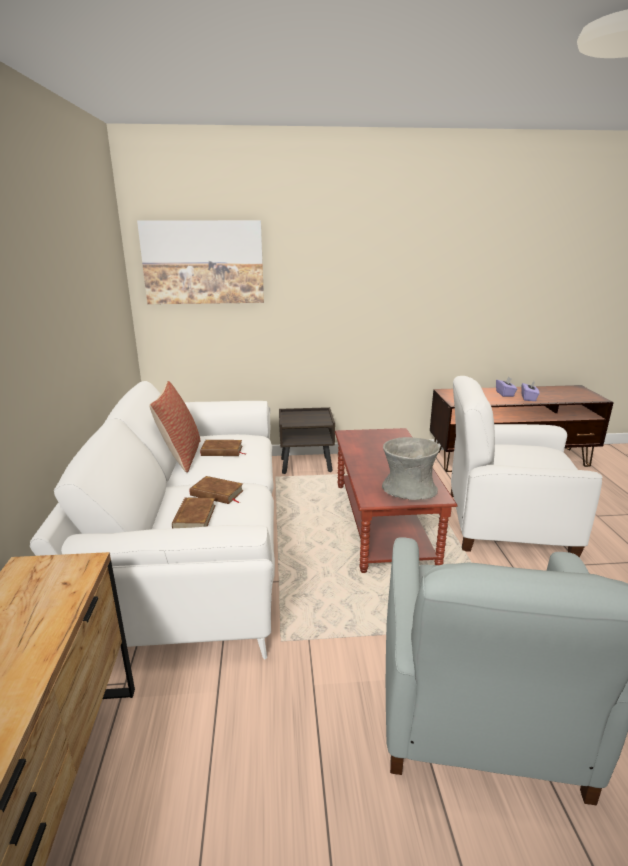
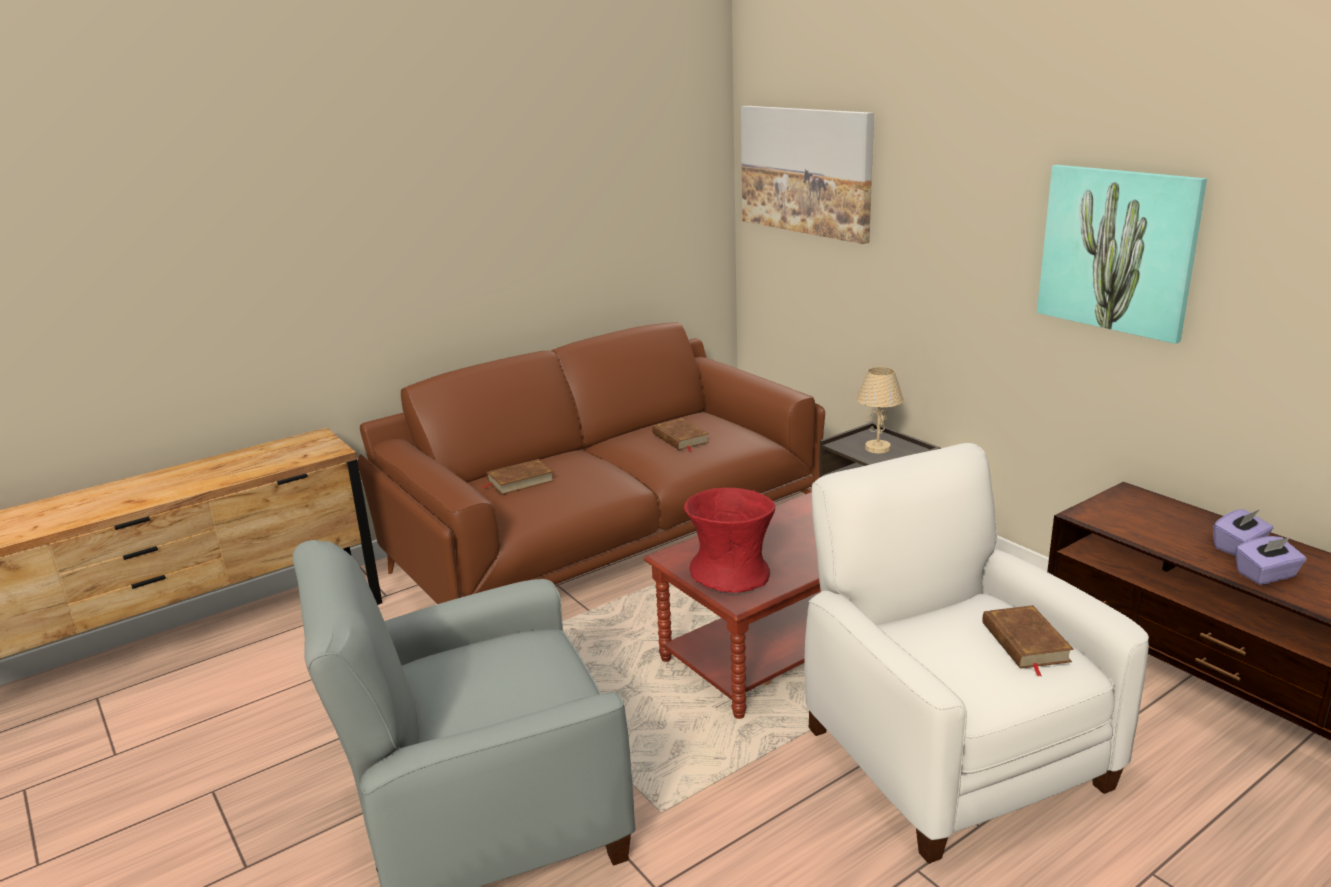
camera: 60 degrees right, 0 degrees up
white sofa [30,381,275,659] -> brown sofa [358,322,825,604]
pillow [149,381,200,473] -> none
brown book [190,476,244,504] -> brown book moved to [982,605,1074,676]
grey vase [382,437,440,500] -> red vase [684,488,775,593]
none -> beige table lamp [856,367,904,453]
none -> picture [1037,165,1207,344]

